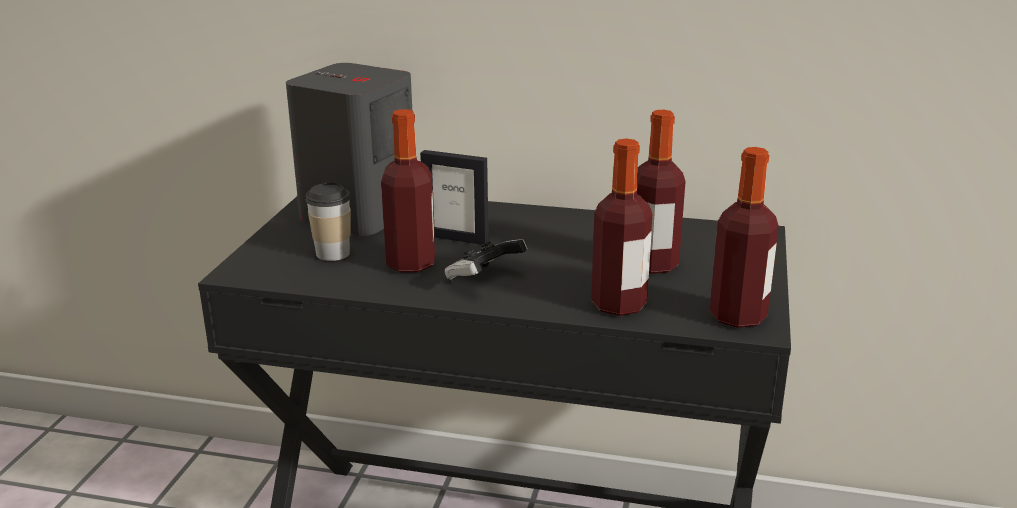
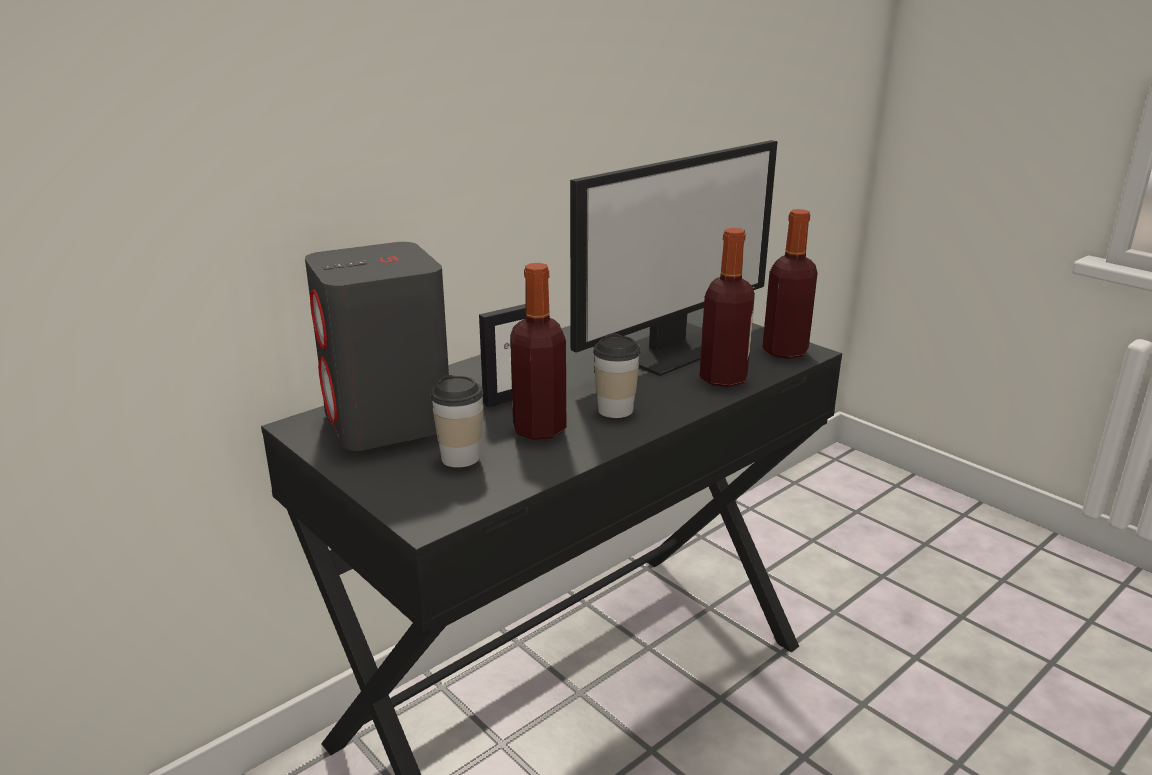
camera: 55 degrees left, 0 degrees up
game controller [445,239,527,282] -> cup [593,333,641,418]
bottle [637,110,686,274] -> monitor [570,140,778,376]

